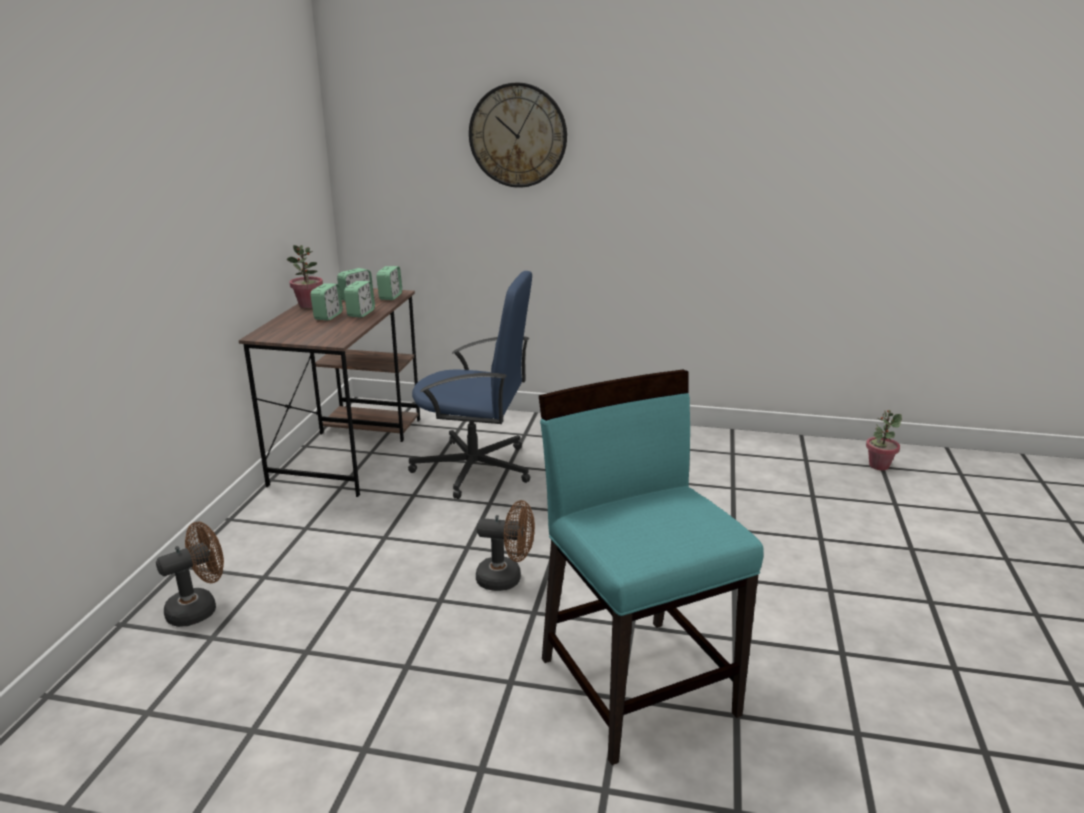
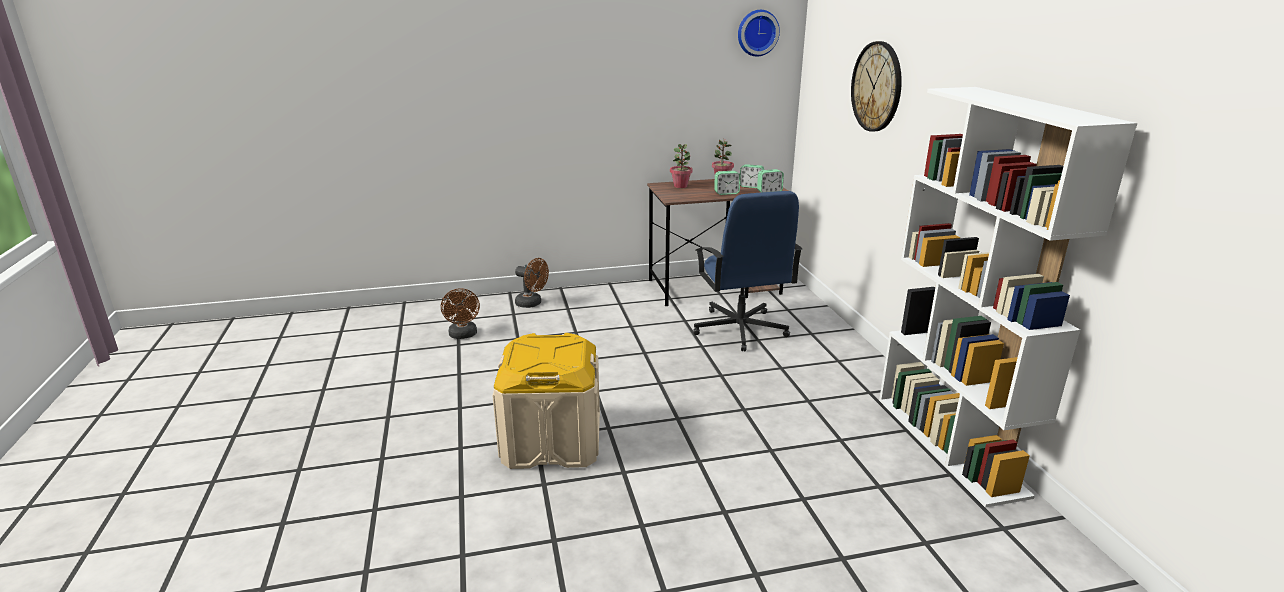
camera: 65 degrees right, 0 degrees up
alarm clock [310,283,343,321] -> none
brown fan [476,500,535,591] -> brown fan moved to [441,288,480,339]
turquoise chair [539,370,764,765] -> beige storage box [493,333,600,469]
potted plant [866,410,902,470] -> potted plant moved to [670,144,693,188]
none -> wall clock [738,10,780,57]
none -> white bookcase [879,87,1137,508]

